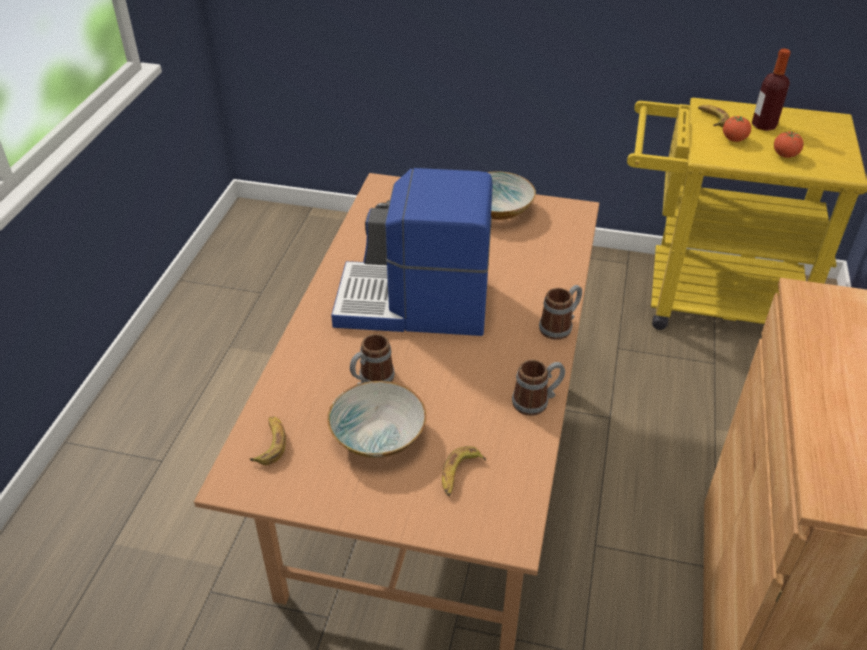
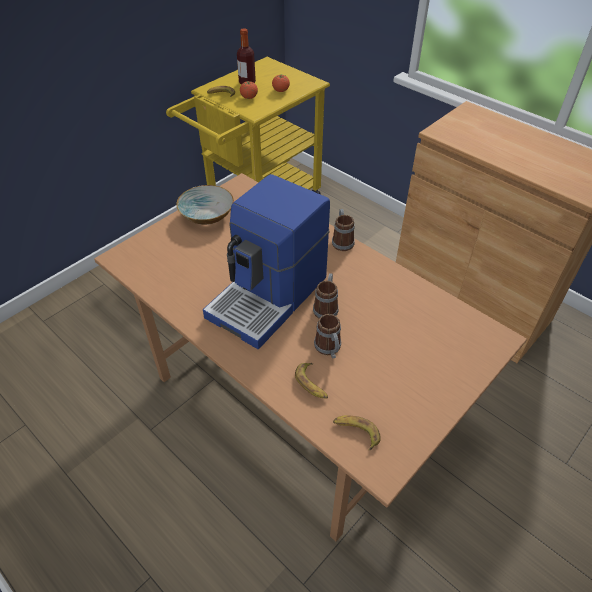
camera: 60 degrees left, 5 degrees up
bowl [327,381,426,458] -> none
banana [442,446,486,496] -> banana moved to [295,363,328,399]
mug [512,360,565,416] -> mug moved to [313,273,339,318]

